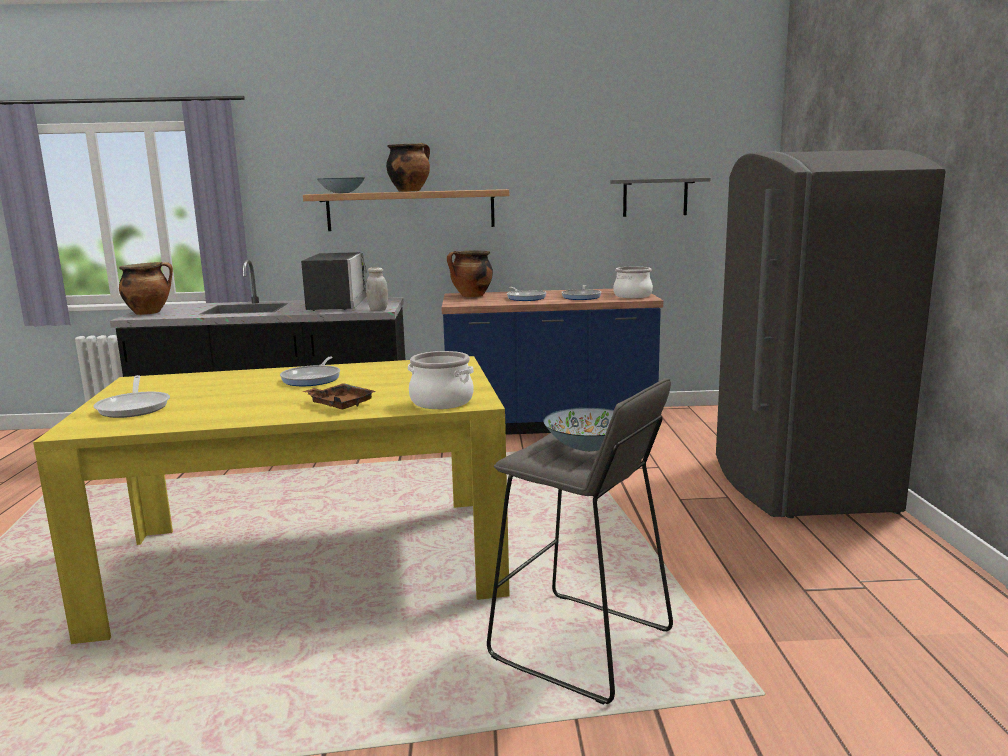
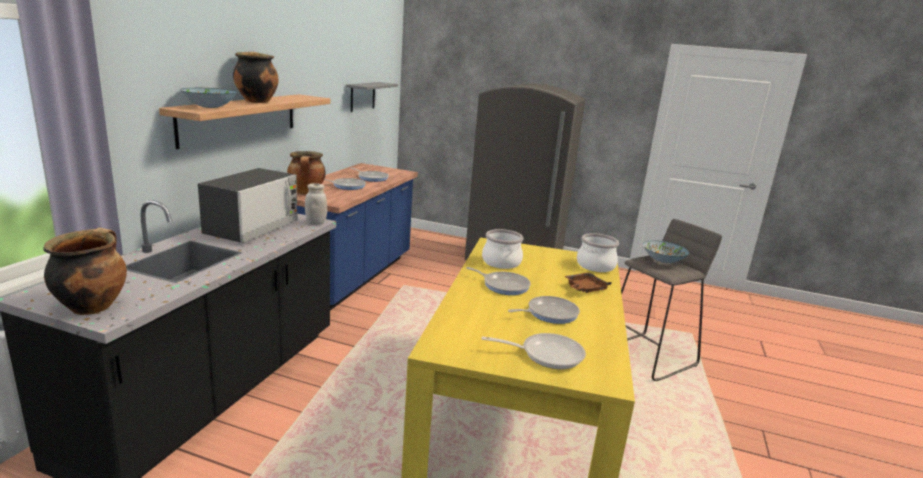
camera: 70 degrees left, 5 degrees up
microwave [301,252,367,311] -> microwave turned 90 degrees clockwise [198,168,298,243]
cooking pot [613,267,653,298] -> cooking pot moved to [482,229,523,269]
none -> frying pan [508,296,580,324]

